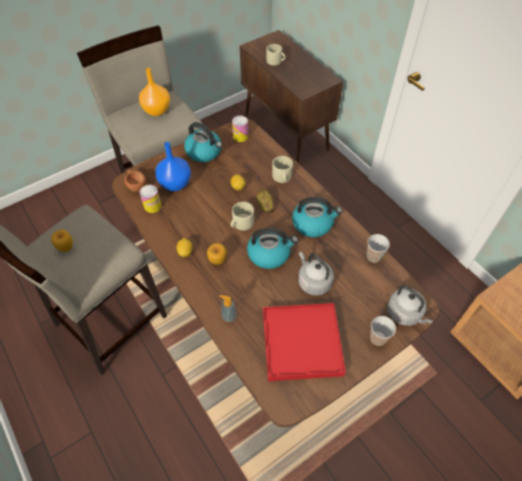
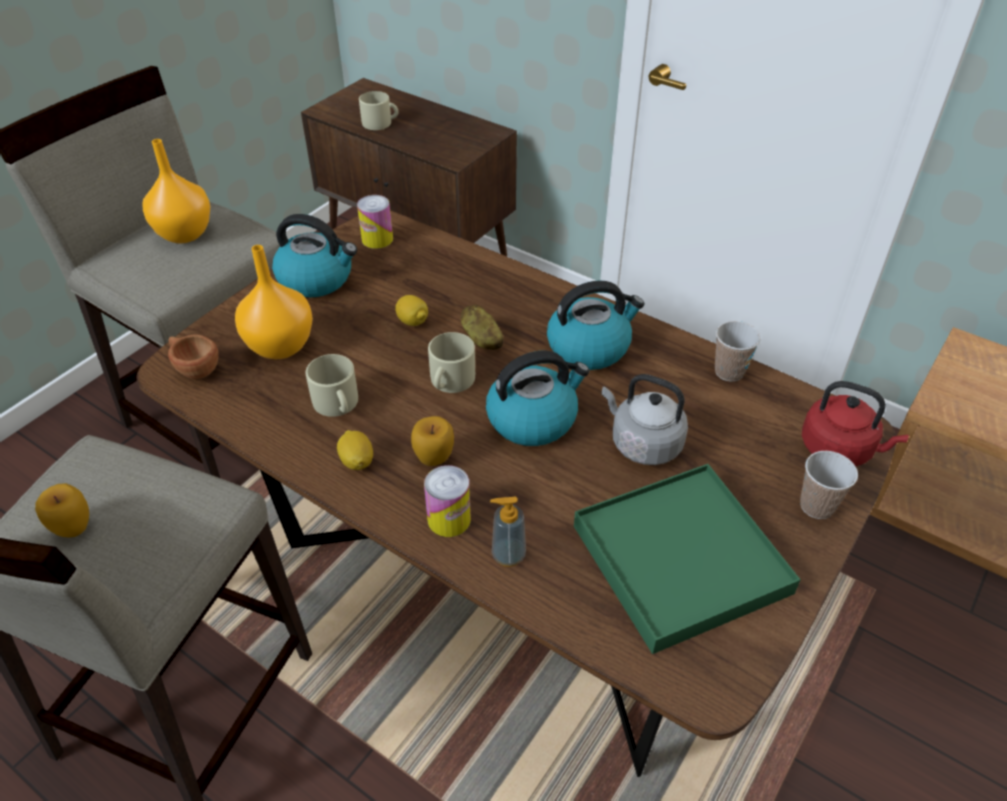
camera: 20 degrees left, 10 degrees down
can [140,185,161,213] -> can moved to [424,465,471,537]
blue vase [155,142,191,191] -> orange vase [235,245,313,359]
red tray [263,303,346,381] -> green tray [574,464,801,654]
beige mug [272,156,293,183] -> beige mug moved to [305,354,358,417]
grey kettle [387,285,433,326] -> red kettle [802,381,909,467]

